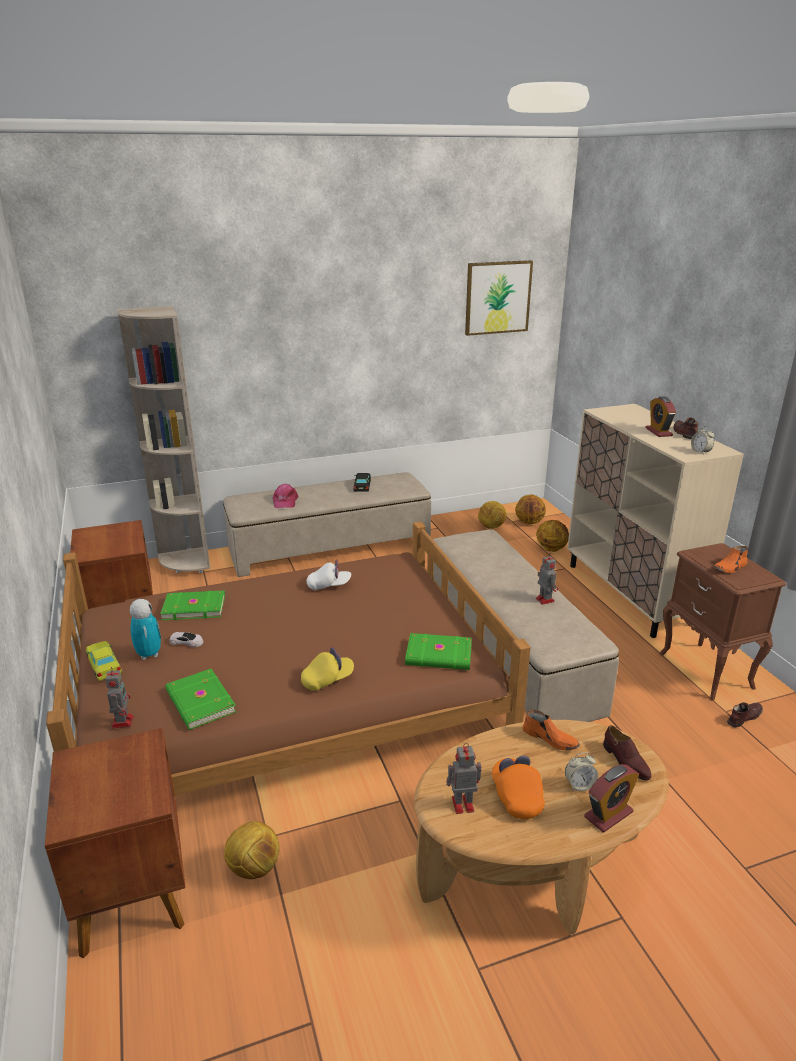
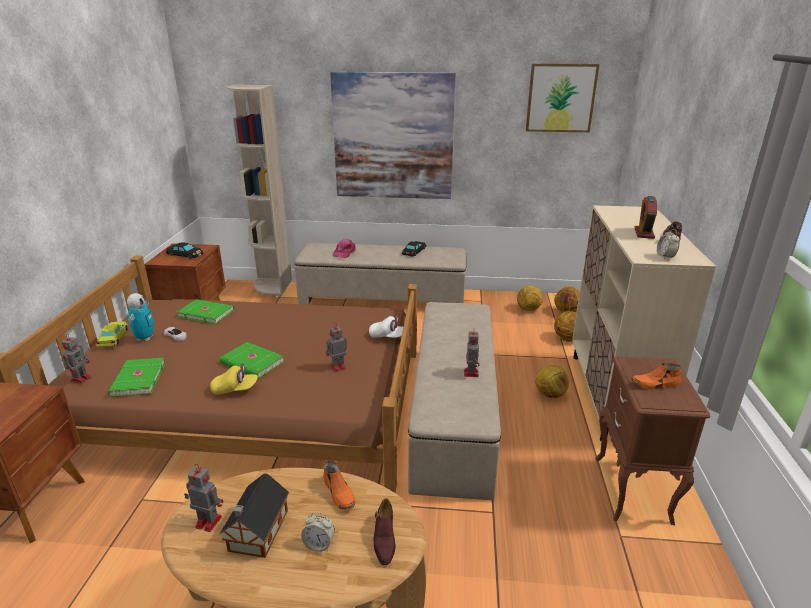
camera: 25 degrees right, 0 degrees up
football [224,821,280,879] -> football moved to [535,365,569,398]
white cap [306,560,351,590] -> white cap moved to [369,315,403,338]
green book [405,633,472,670] -> green book moved to [219,342,284,379]
orange cap [492,755,545,819] -> toy house [219,473,289,558]
alarm clock [584,764,639,833] -> none
brown shoe [727,702,763,727] -> none
none -> black toy car [166,242,203,259]
none -> toy robot [326,324,347,372]
none -> picture [330,72,456,199]

